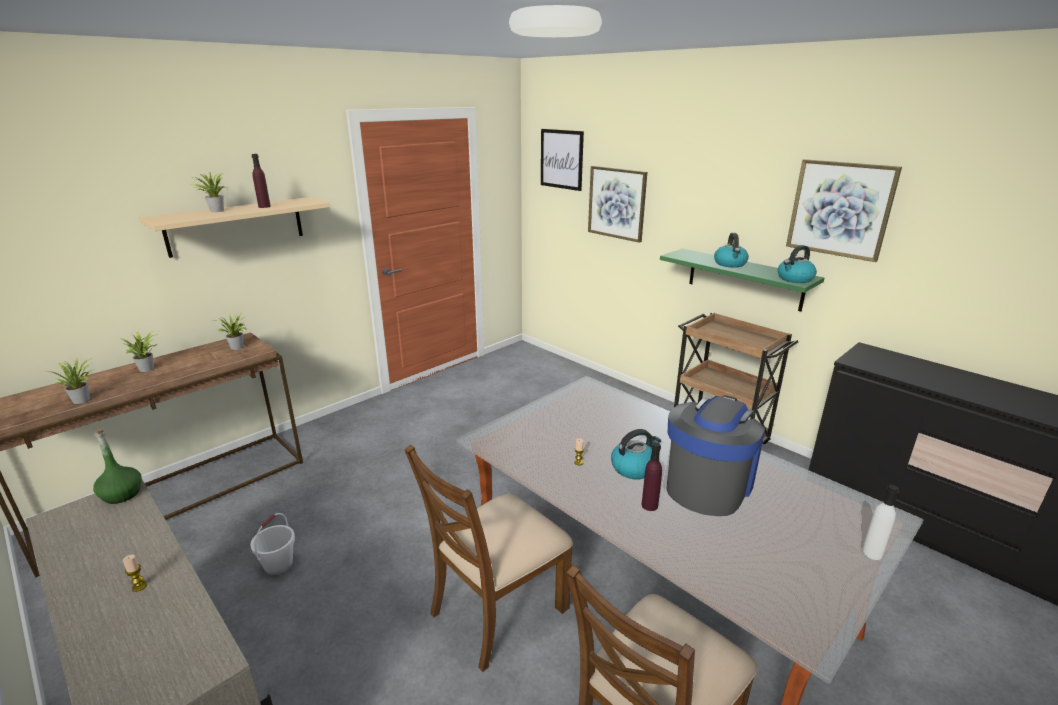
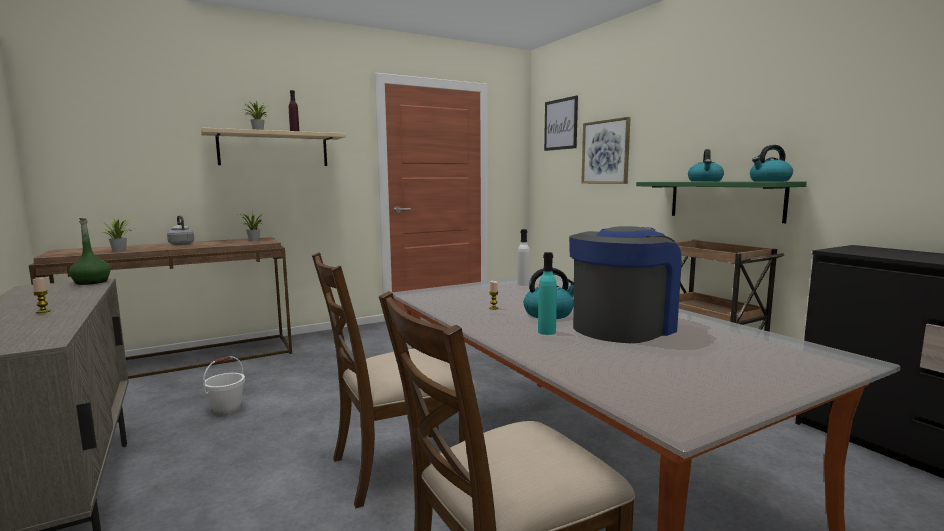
camera: 15 degrees right, 15 degrees down
potted plant [119,331,159,372] -> grey kettle [167,216,194,245]
purple bottle [642,442,662,511] -> turquoise bottle [538,252,557,335]
picture [786,159,902,262] -> none
white bottle [862,485,899,560] -> white bottle moved to [517,229,530,286]

